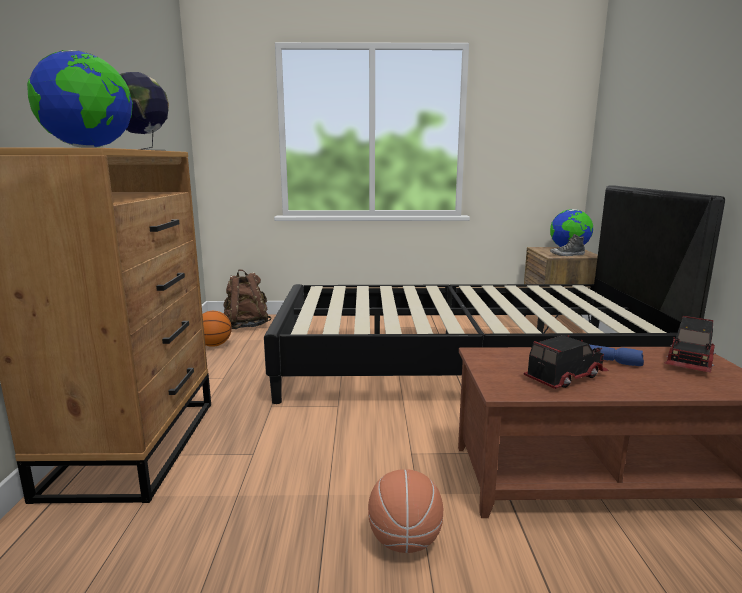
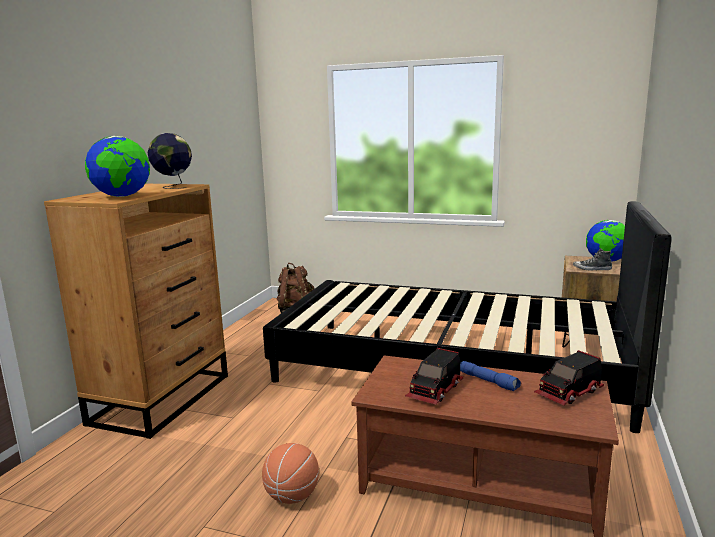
camera: 20 degrees right, 0 degrees up
basketball [202,311,232,347] -> none
toy truck [523,335,609,389] -> toy truck turned 135 degrees clockwise [405,348,463,405]

